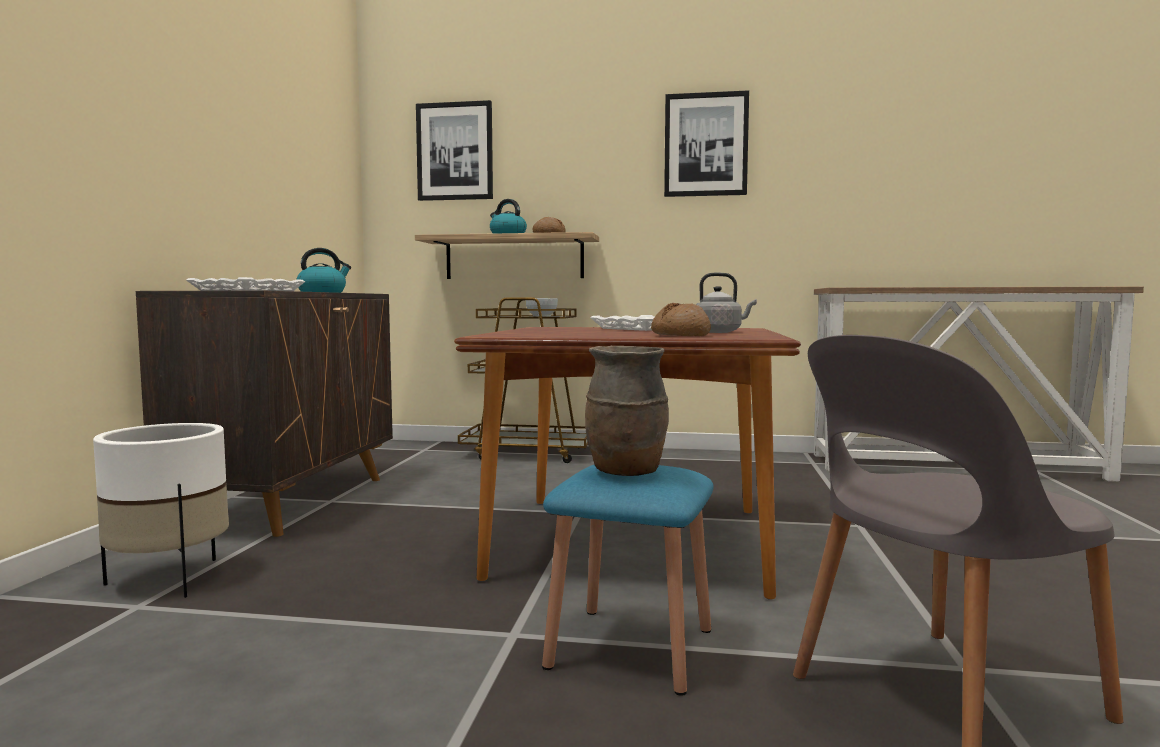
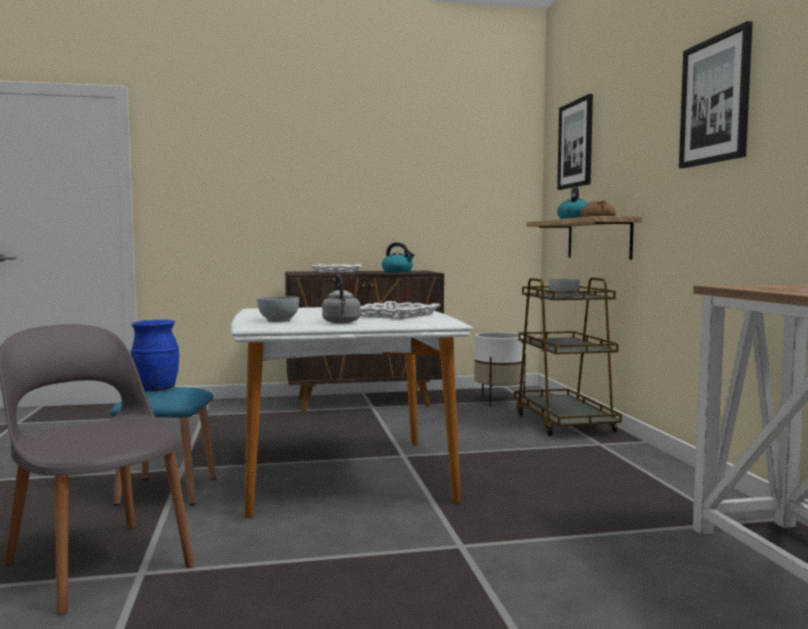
camera: 70 degrees right, 0 degrees up
white planter [93,423,229,598] -> white planter moved to [474,332,526,407]
brown dining table [454,327,801,600] -> white dining table [231,306,473,518]
brown vase [585,346,669,476] -> blue vase [130,319,179,391]
bread [651,303,711,336] -> bowl [257,296,299,322]

